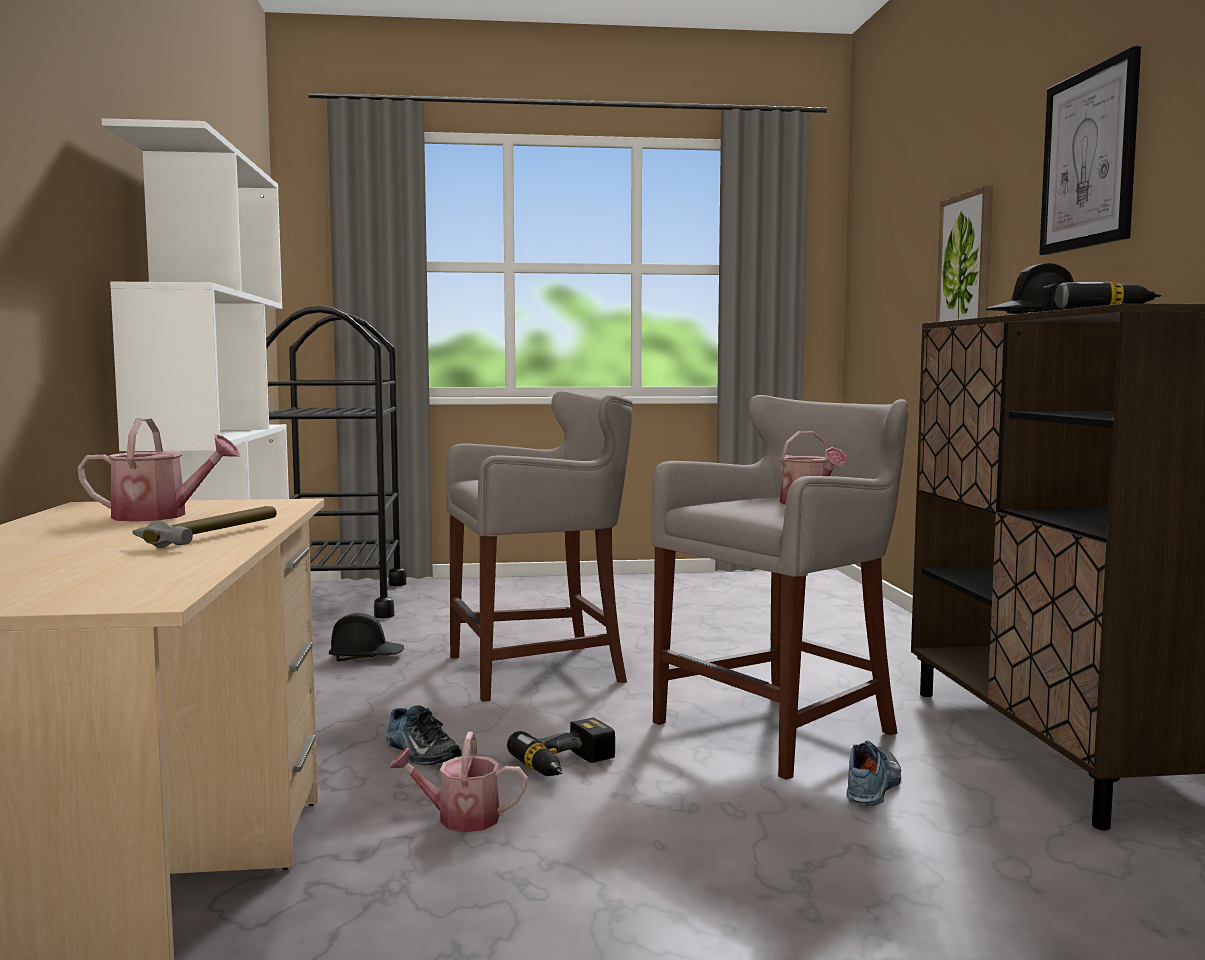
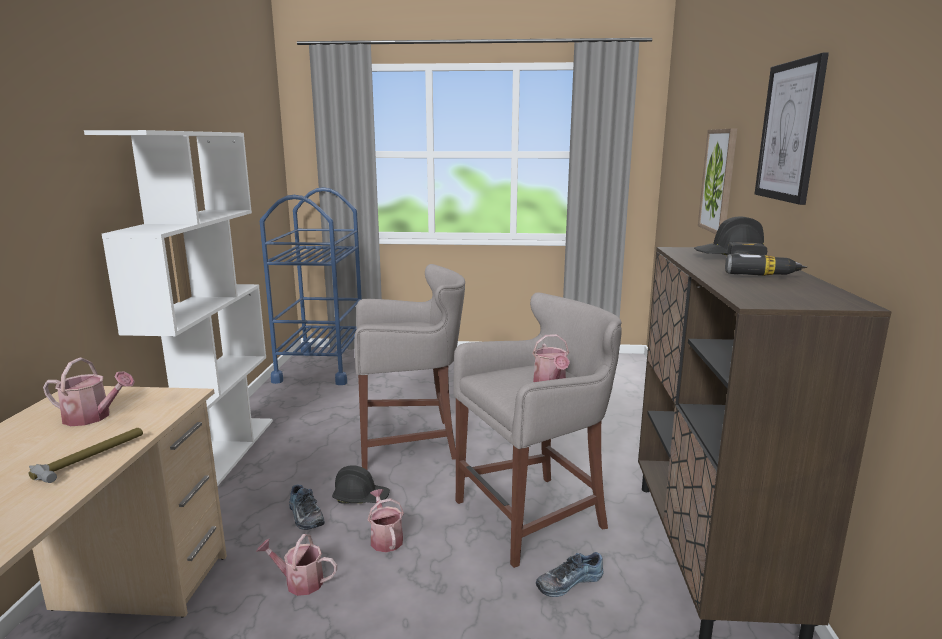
camera: 10 degrees right, 10 degrees up
black cart [266,305,406,618] -> blue cart [260,187,362,385]
black hard hat [329,613,404,662] -> black hard hat moved to [332,465,390,503]
power drill [507,717,615,776] -> watering can [368,489,404,552]
shoe [847,741,901,806] -> shoe turned 150 degrees counterclockwise [536,552,604,597]

